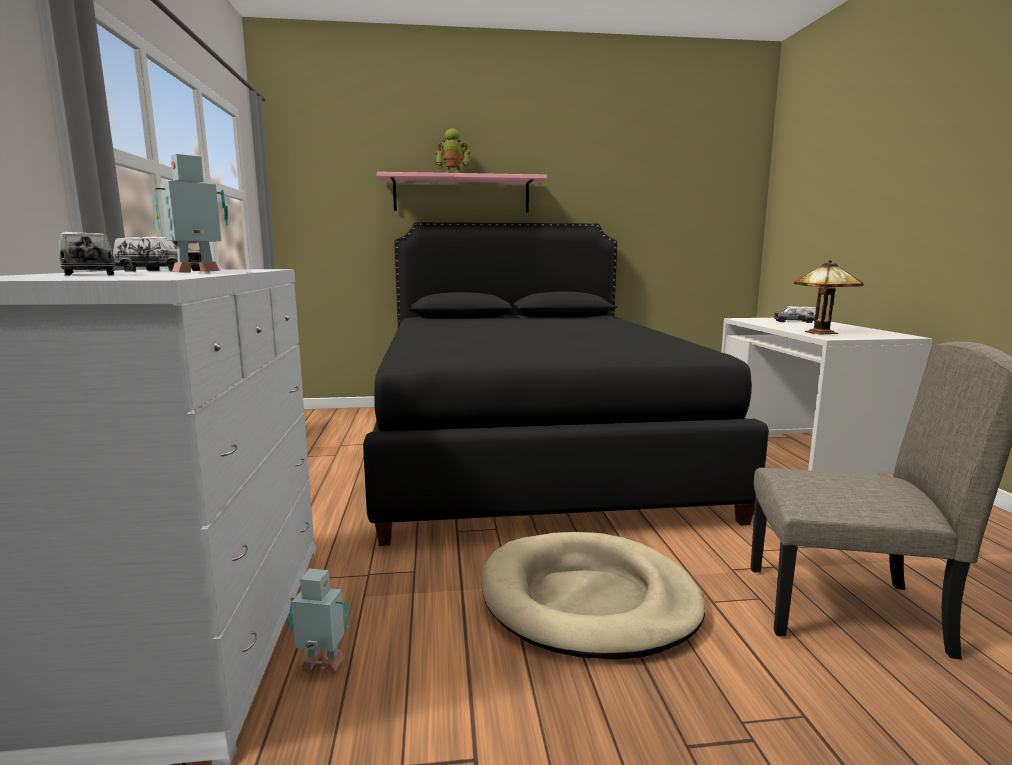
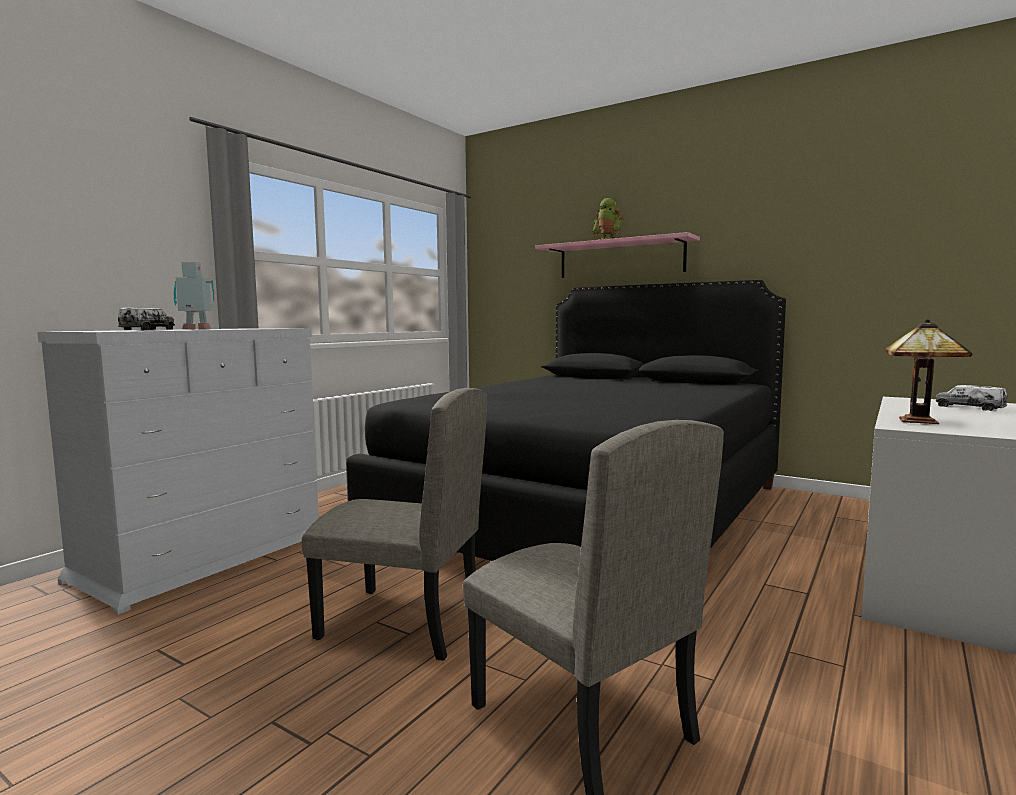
camera: 40 degrees right, 5 degrees down
toy truck [113,237,202,272] -> none
toy robot [289,568,349,672] -> none
beige dog bed [482,532,705,660] -> beige chair [302,388,487,661]

